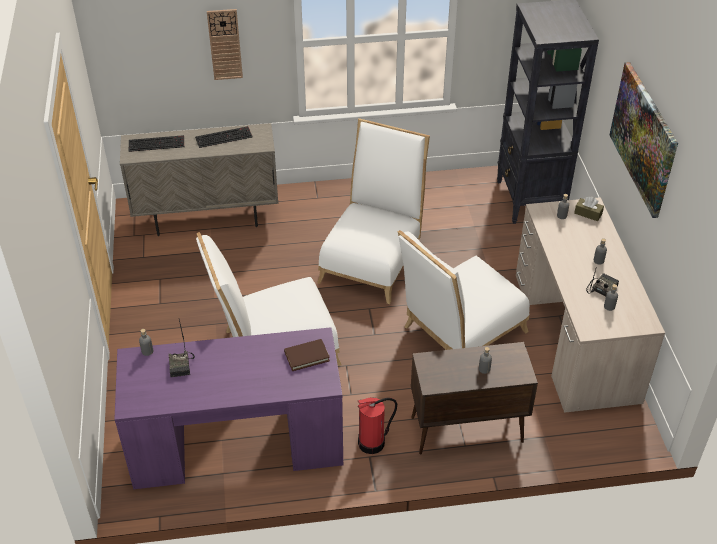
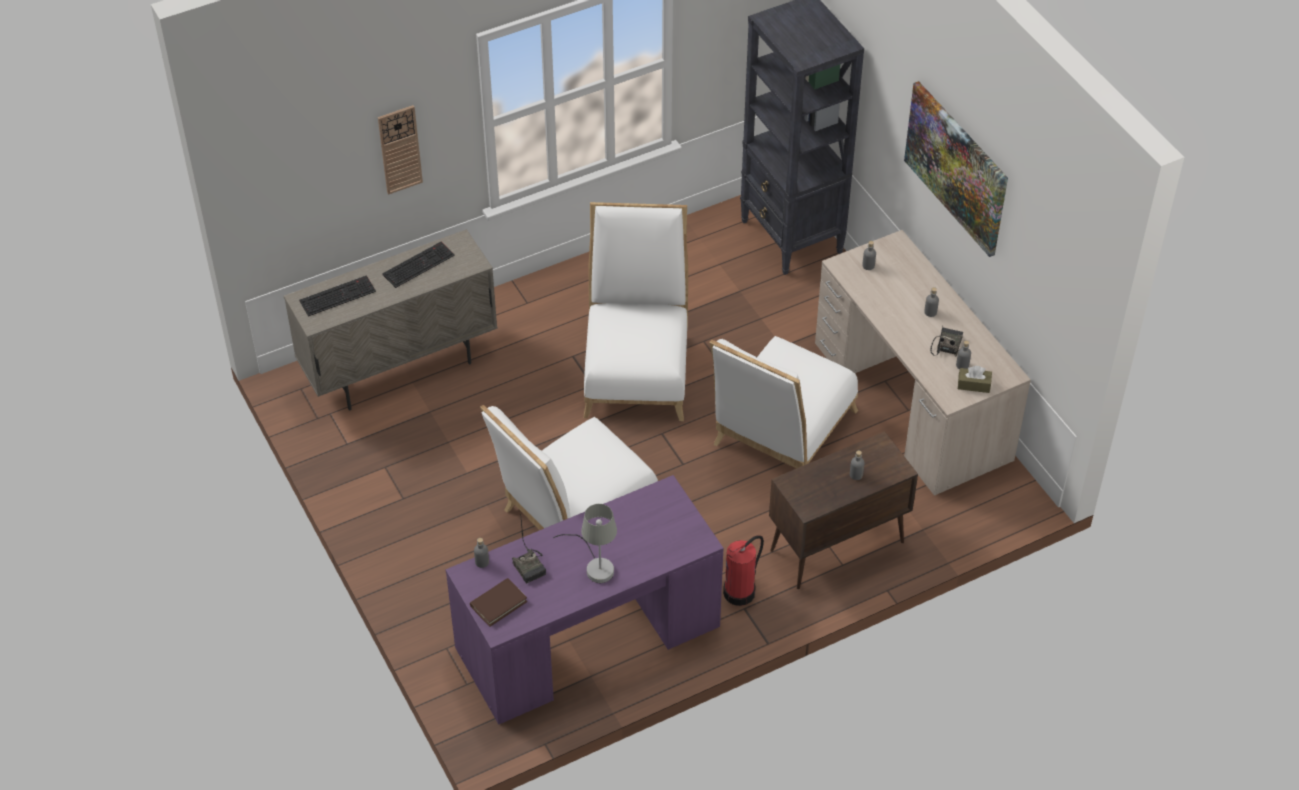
camera: 20 degrees left, 5 degrees up
brown book [284,339,330,371] -> brown book moved to [470,578,527,627]
brown tissue box [574,197,604,221] -> brown tissue box moved to [958,366,992,393]
none -> grey table lamp [553,504,617,583]

